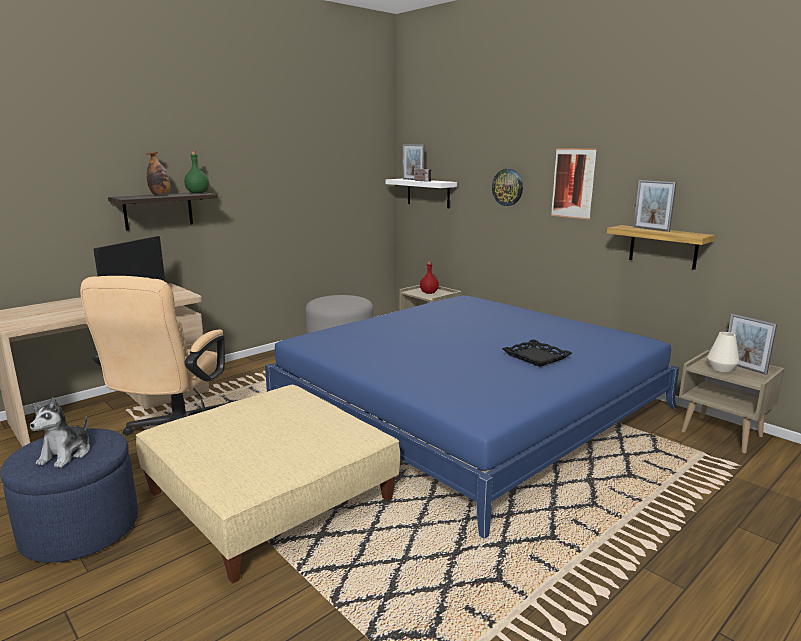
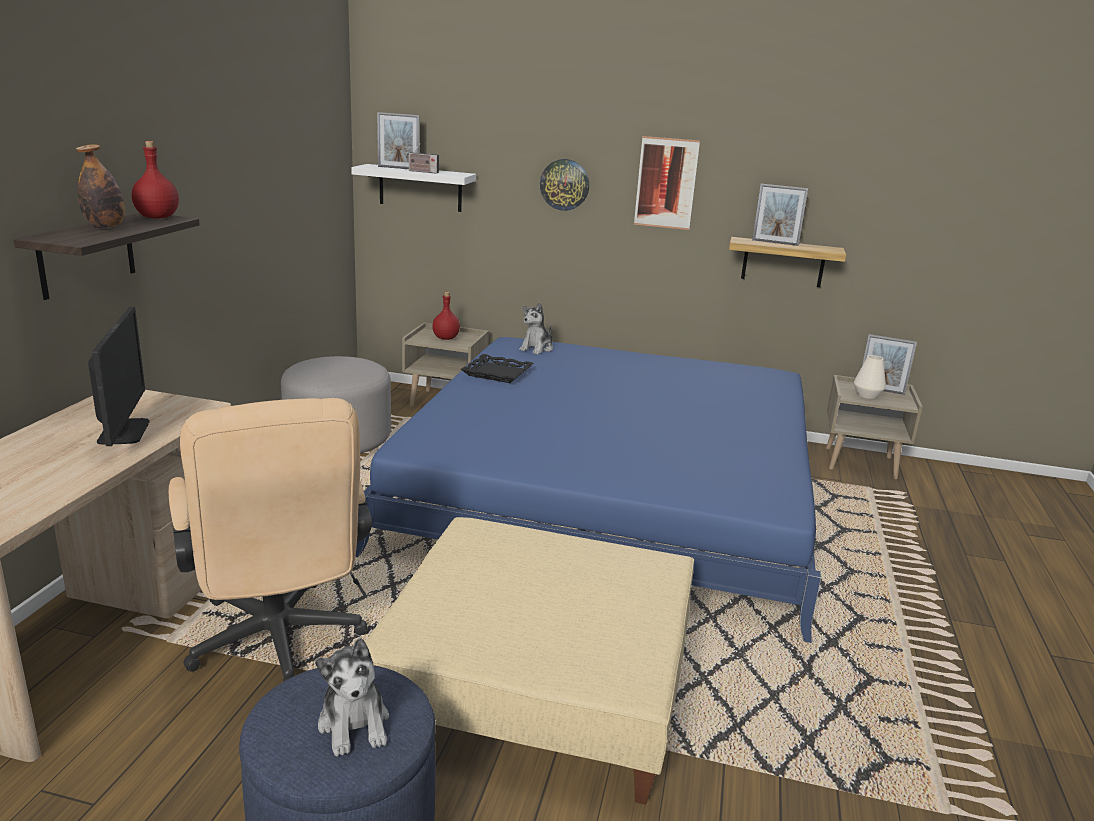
camera: 35 degrees left, 5 degrees up
green bottle [184,151,209,193] -> red bottle [131,141,179,219]
black tray [502,339,572,367] -> black tray moved to [461,354,534,383]
none -> plush toy [519,303,553,355]

